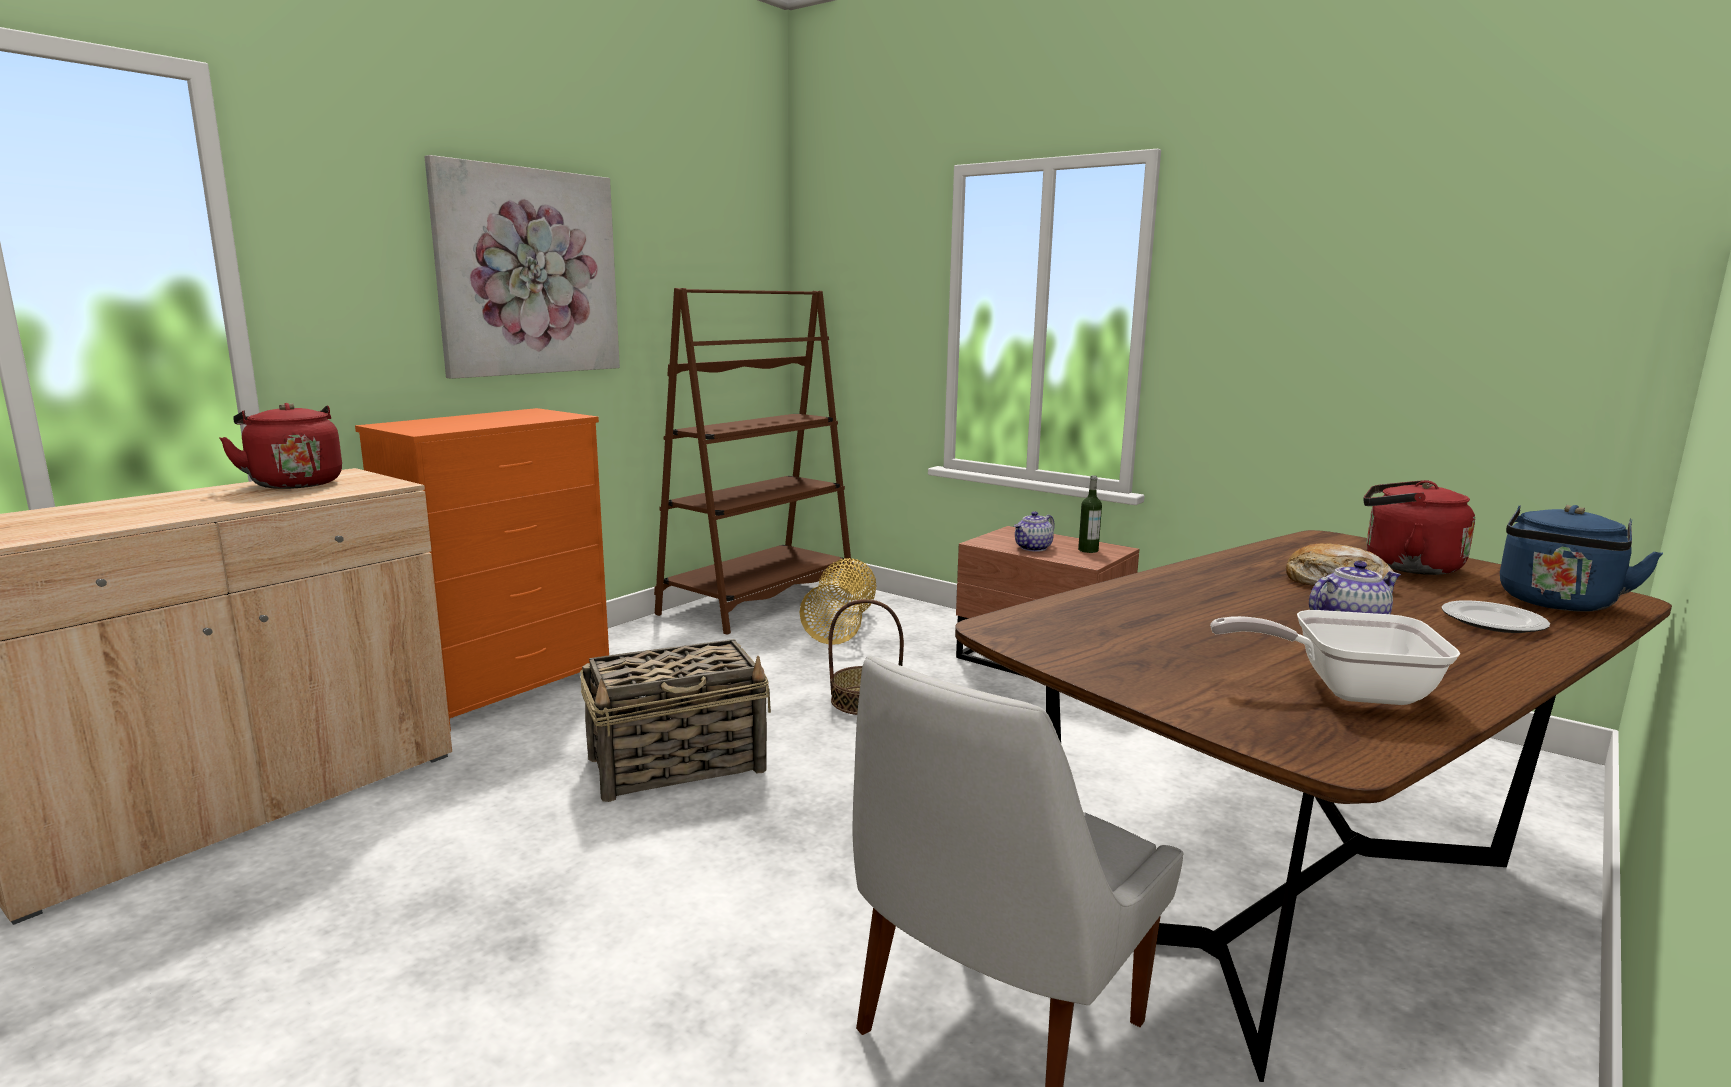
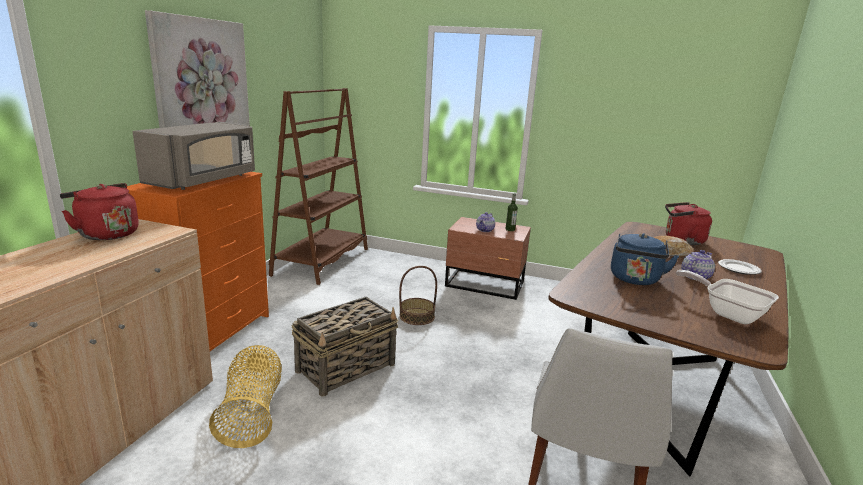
camera: 20 degrees left, 5 degrees up
basket [799,558,877,645] -> basket moved to [209,345,282,448]
frying pan [1210,610,1460,705] -> frying pan turned 60 degrees clockwise [676,270,779,324]
blue kettle [1500,505,1663,612] -> blue kettle moved to [611,233,679,285]
none -> grey microwave [132,122,255,190]

